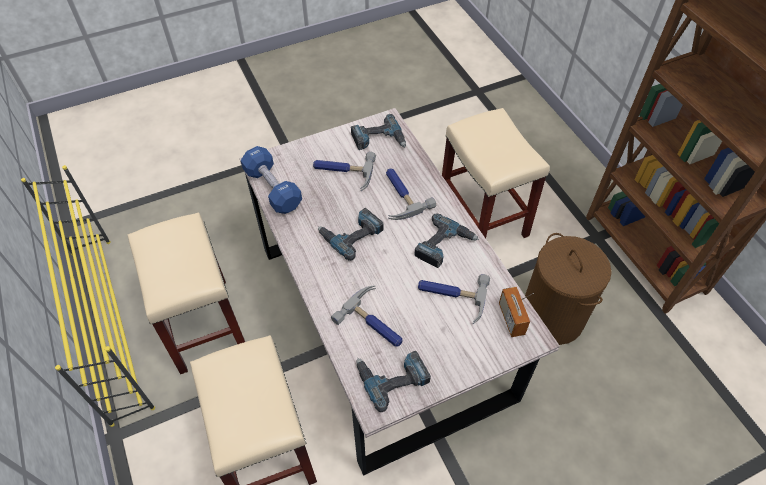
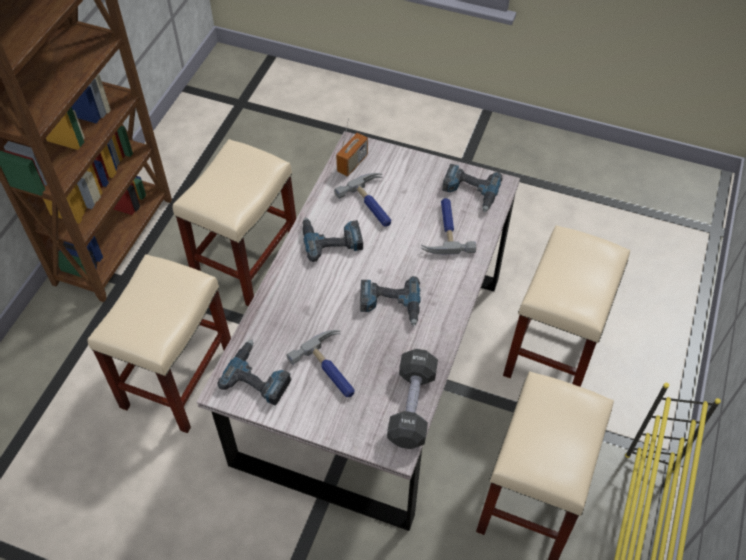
camera: 135 degrees left, 0 degrees up
blue dumbbell [241,146,302,214] -> black dumbbell [387,349,438,449]
hammer [386,168,436,220] -> none
brown laundry basket [525,233,611,345] -> beige stool [173,139,296,306]

